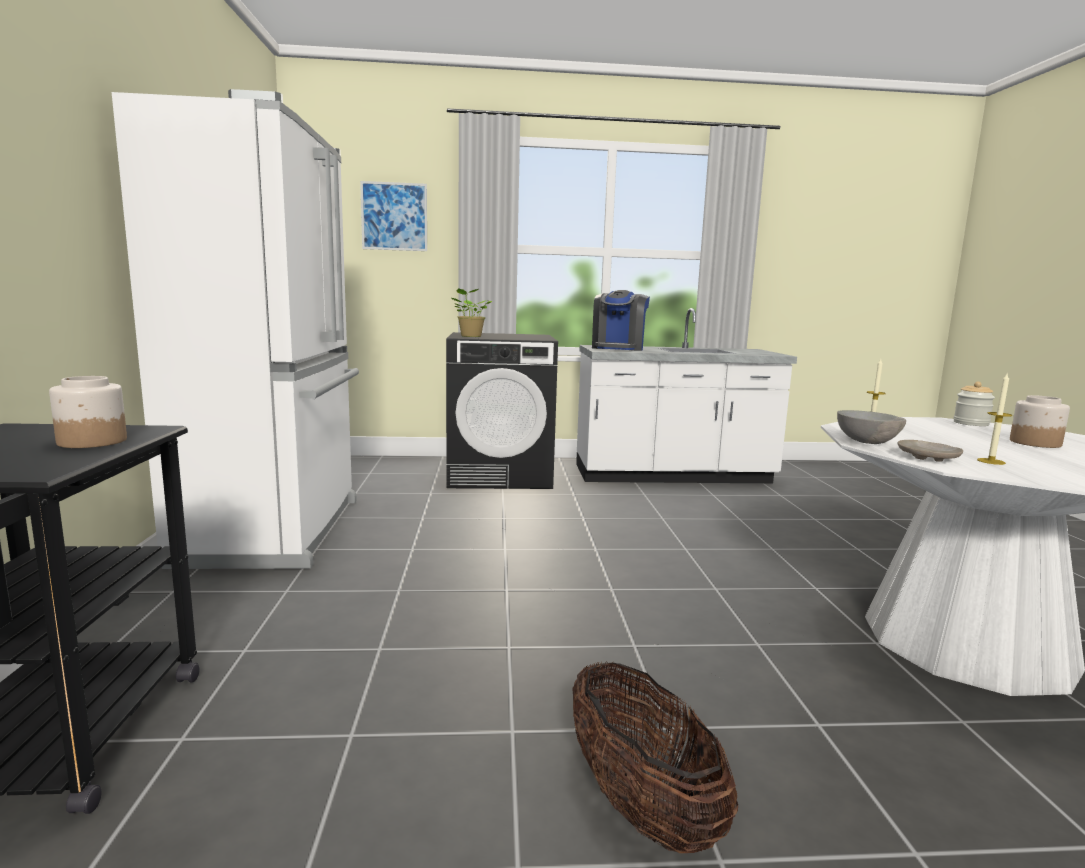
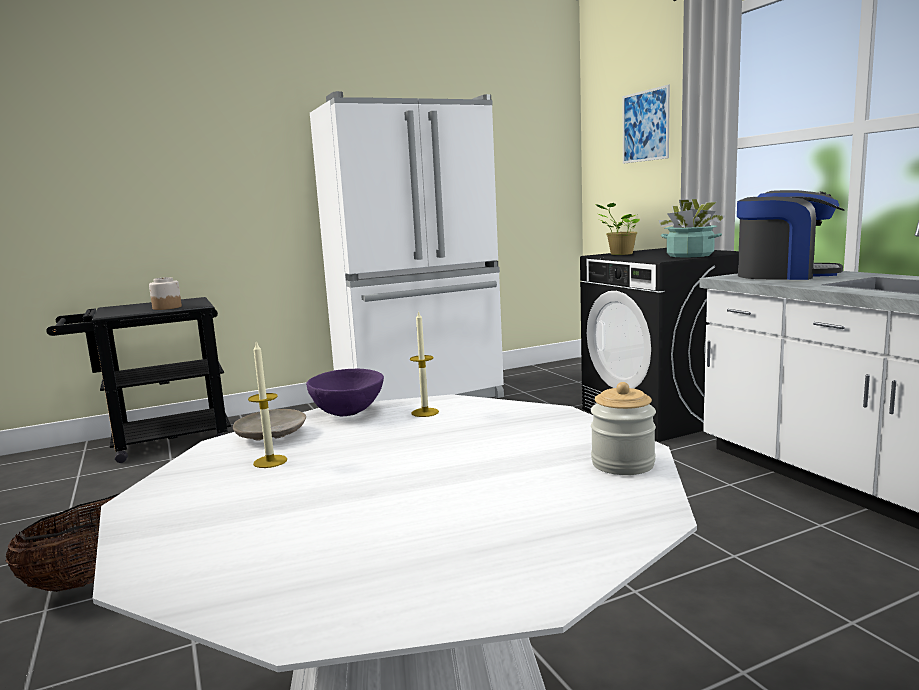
camera: 70 degrees right, 0 degrees up
coffee machine [592,290,650,351] -> coffee machine turned 150 degrees counterclockwise [737,190,845,280]
grey bowl [837,410,906,444] -> purple bowl [306,369,384,416]
jar [1010,395,1070,448] -> none
none -> potted plant [659,199,726,257]

